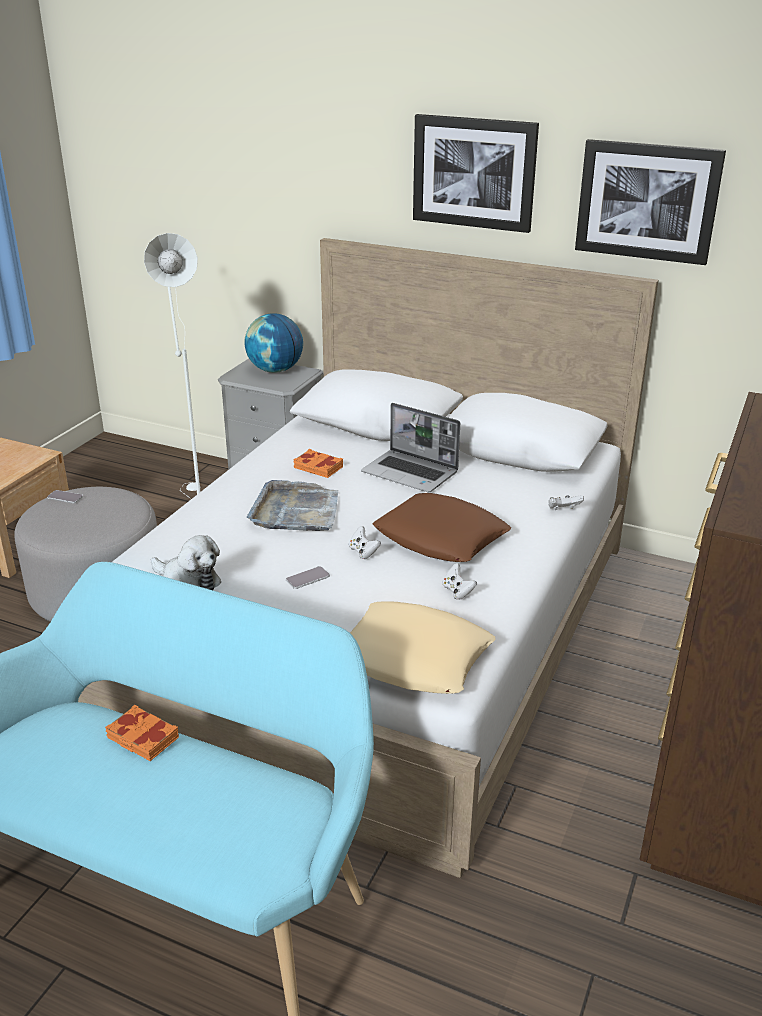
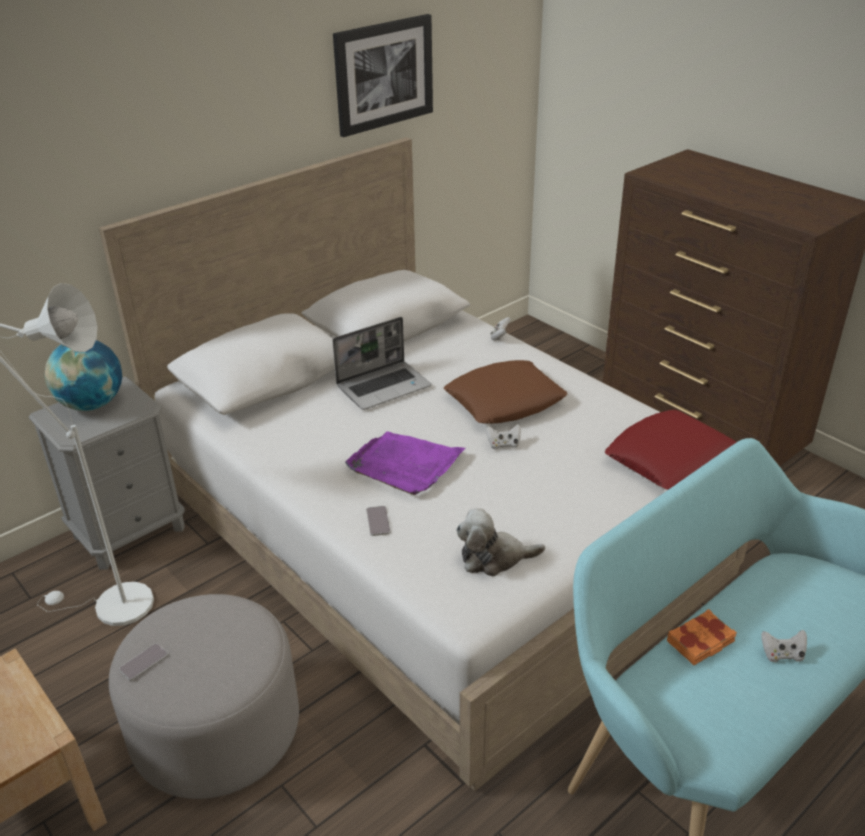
camera: 65 degrees left, 5 degrees up
plush toy [151,535,221,590] -> plush toy turned 150 degrees counterclockwise [456,508,545,576]
grey tray [247,480,338,531] -> purple tray [345,432,466,495]
phone [286,566,330,589] -> phone moved to [366,506,391,536]
orange book [293,449,343,478] -> none
beige pillow [350,601,496,694] -> red pillow [605,410,737,490]
picture [413,114,539,233] -> none
white game controller [442,563,477,600] -> white game controller moved to [761,630,807,662]

